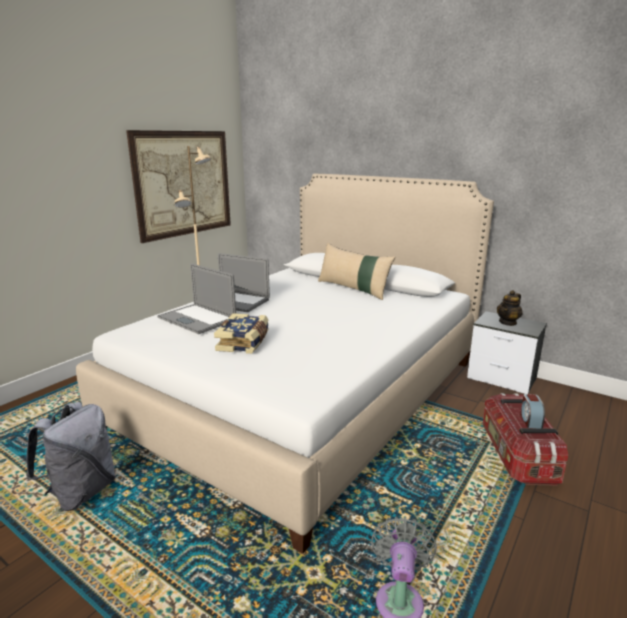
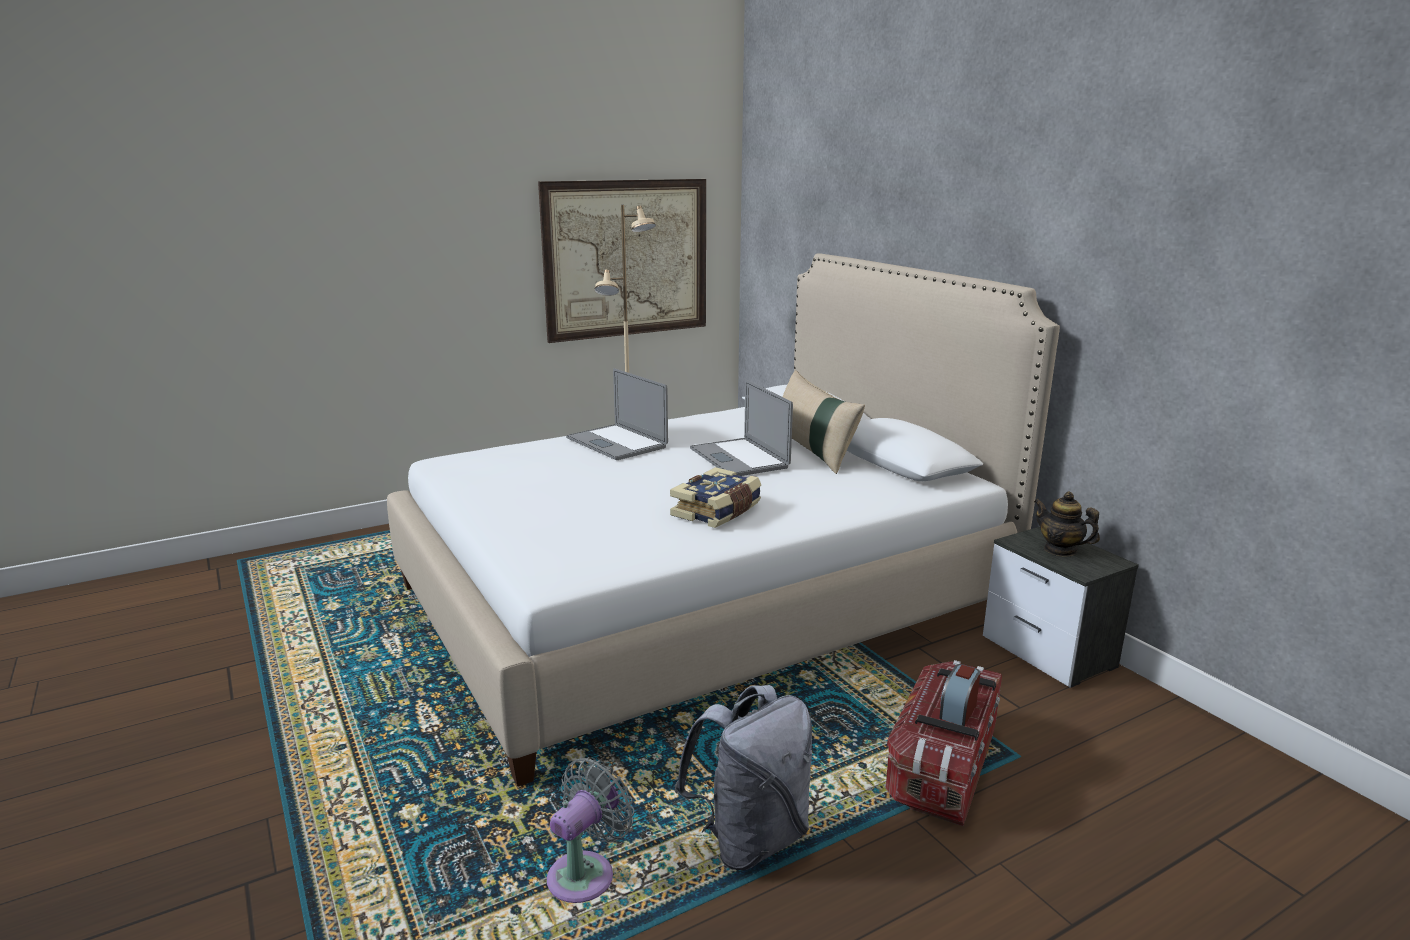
camera: 25 degrees right, 0 degrees up
grey backpack [26,402,116,511] -> grey backpack moved to [674,685,812,870]
laptop [157,263,236,334] -> laptop moved to [690,380,793,476]
book [214,313,269,354] -> book moved to [670,467,761,528]
teapot [497,290,523,326] -> teapot turned 60 degrees clockwise [1034,492,1100,557]

